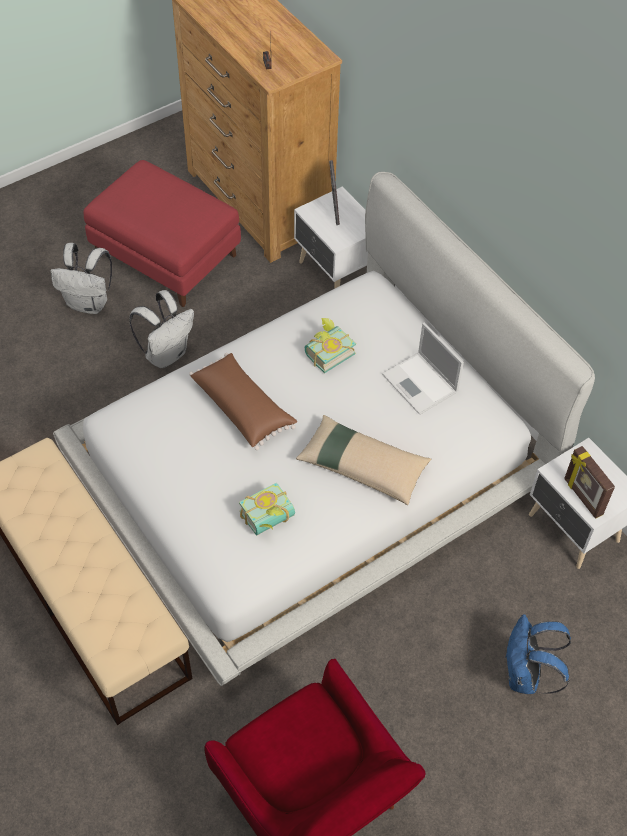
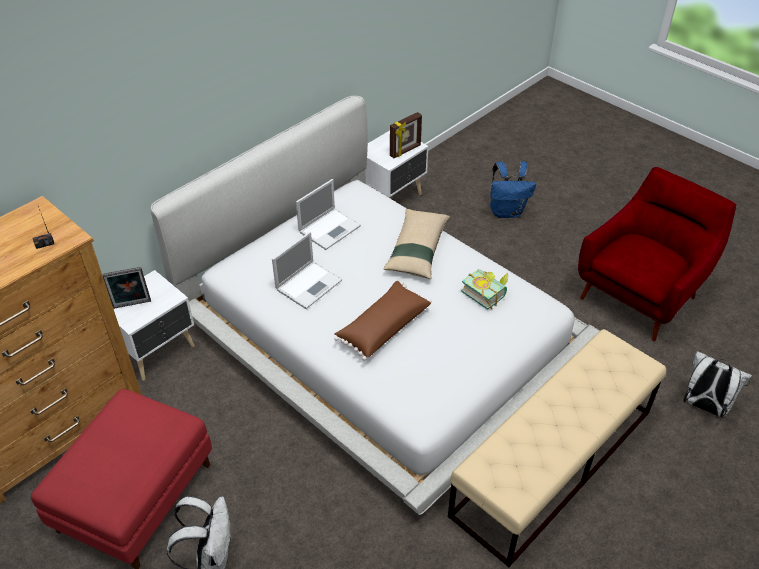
camera: 100 degrees left, 10 degrees down
white backpack [129,290,194,368] -> white backpack moved to [684,351,752,418]
book [305,318,356,373] -> laptop [272,232,342,309]

